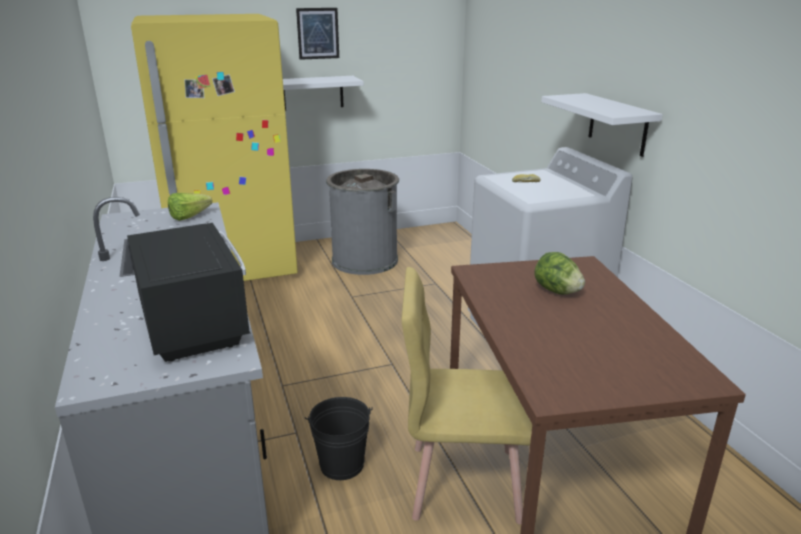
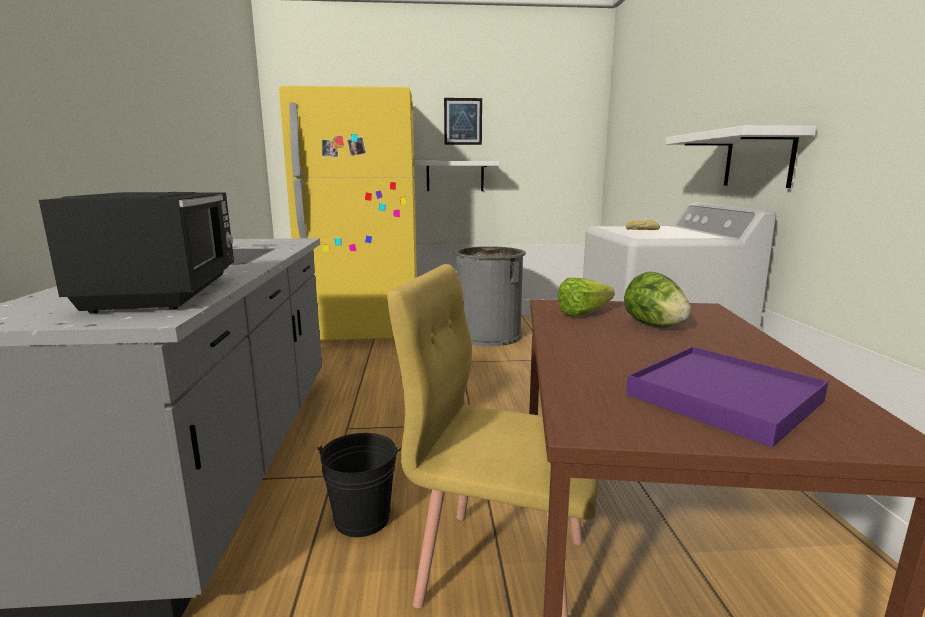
camera: 15 degrees right, 10 degrees down
lettuce [168,193,212,221] -> lettuce moved to [558,277,615,317]
none -> purple tray [626,347,828,448]

